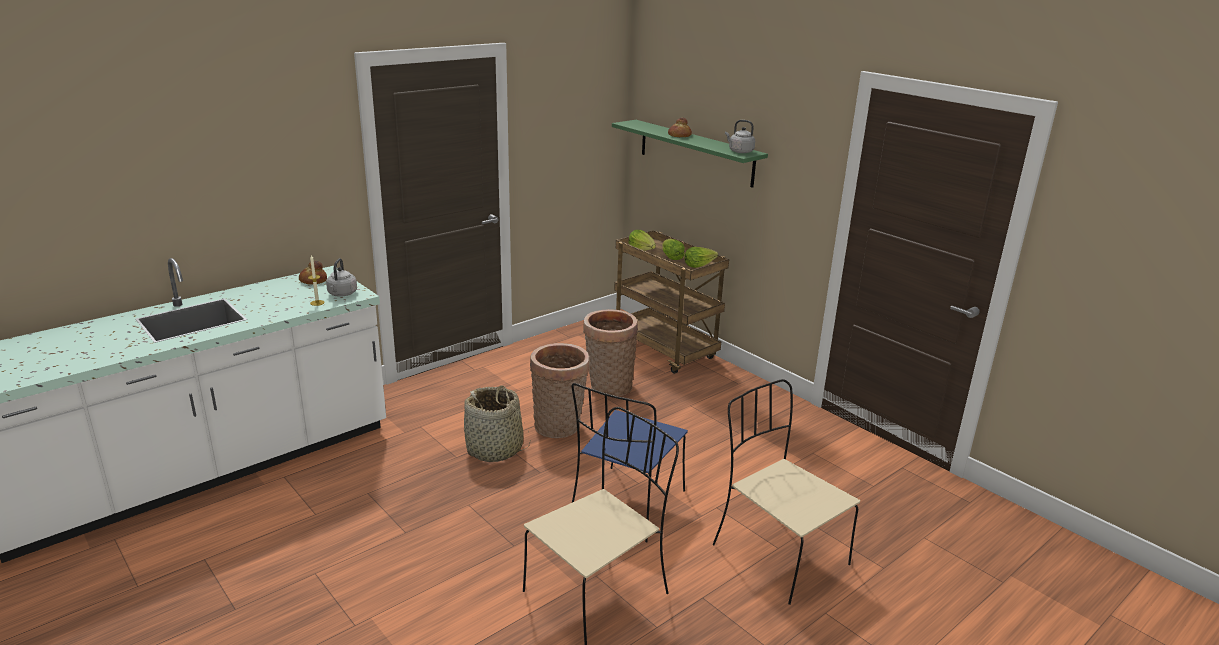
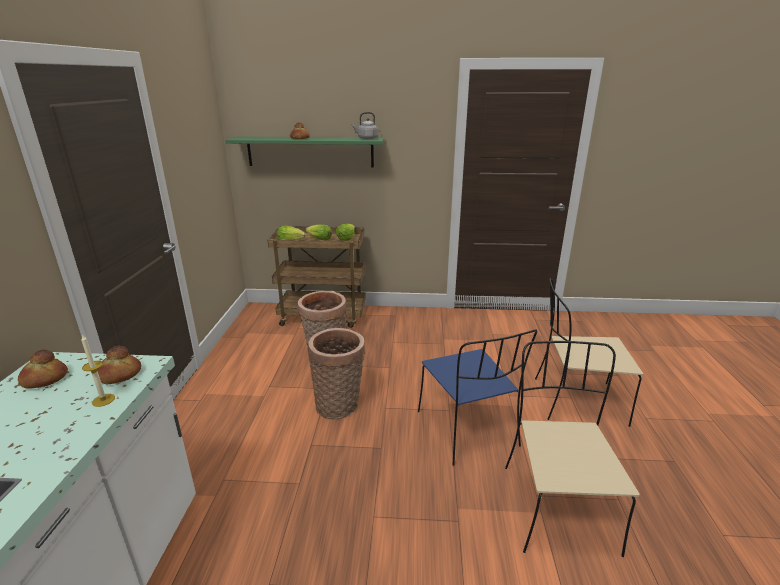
camera: 45 degrees left, 0 degrees up
grey kettle [326,258,357,297] -> bread [97,346,141,384]
basket [464,386,530,462] -> none

